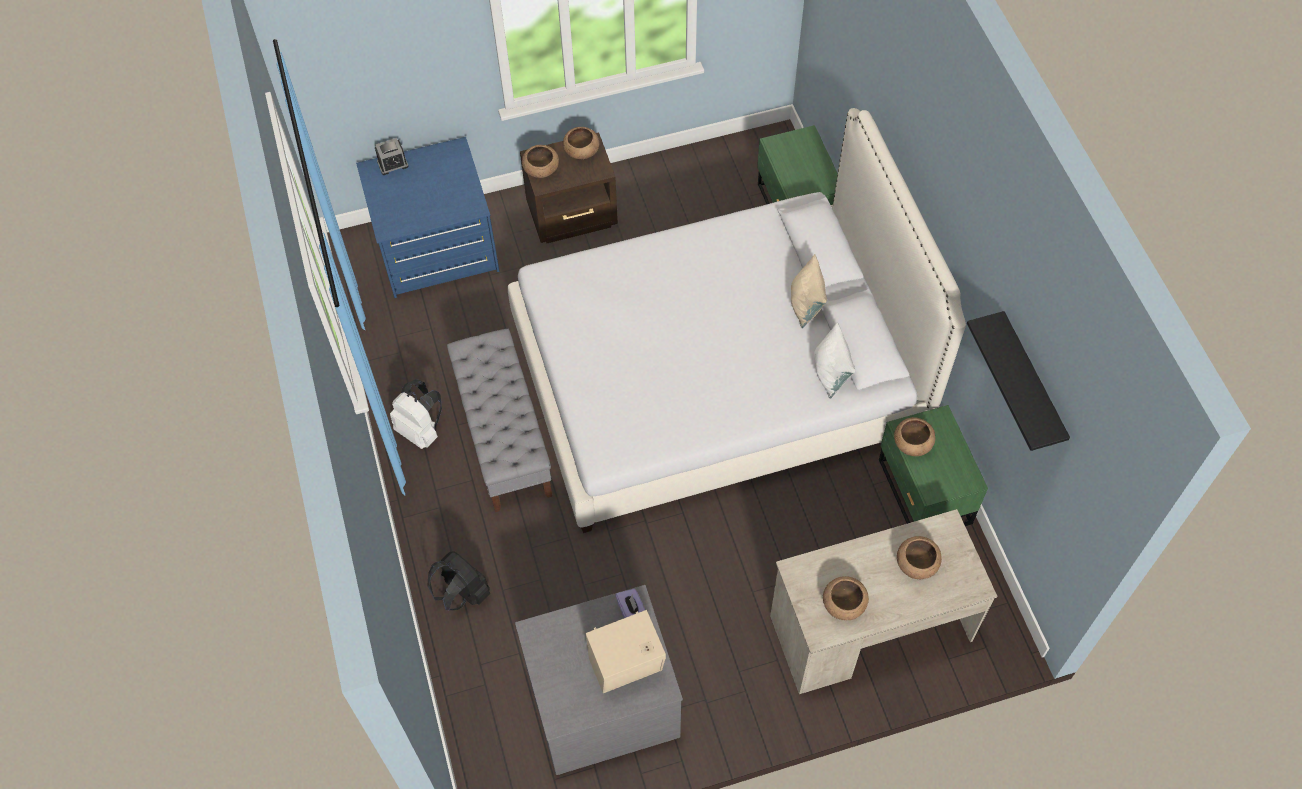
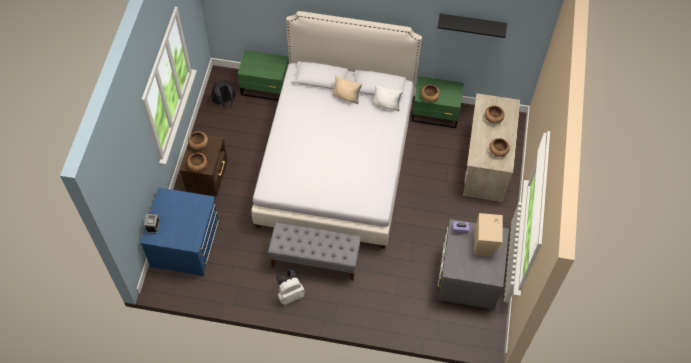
camera: 65 degrees left, 0 degrees up
black backpack [428,551,490,610] -> black backpack moved to [211,80,235,109]

